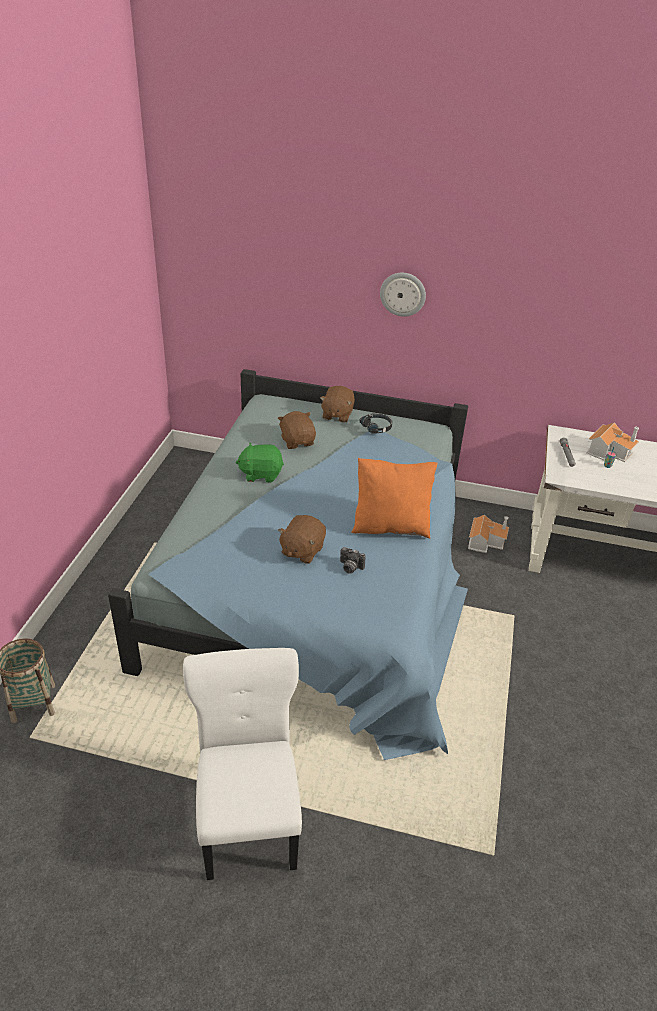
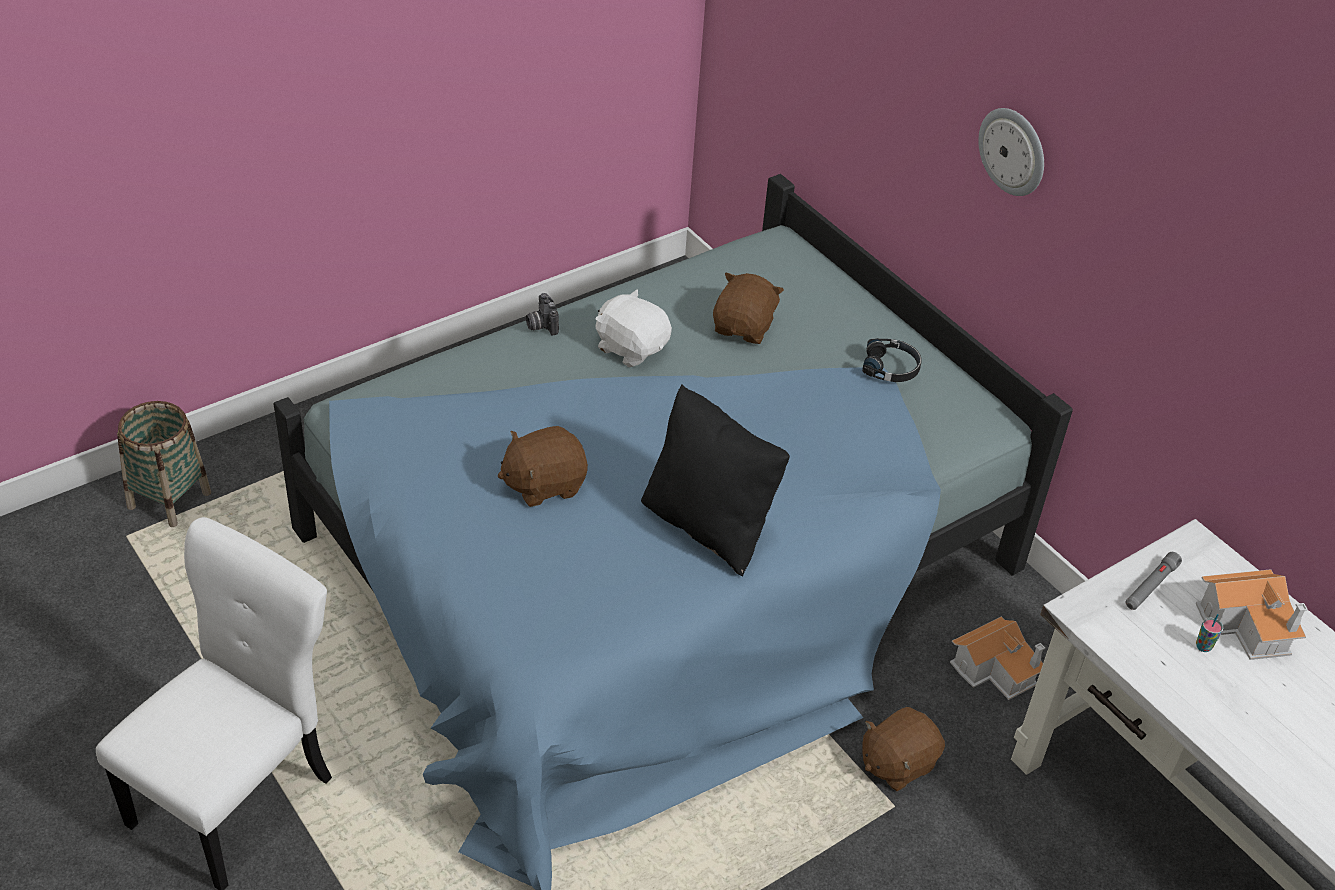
camera: 40 degrees right, 5 degrees up
green plush toy [236,442,284,482] -> white plush toy [595,290,672,367]
brown plush toy [320,386,355,423] -> brown plush toy moved to [862,707,945,791]
camera [340,547,366,574] -> camera moved to [526,293,559,336]
orange pillow [352,458,438,538] -> black pillow [641,384,790,576]

